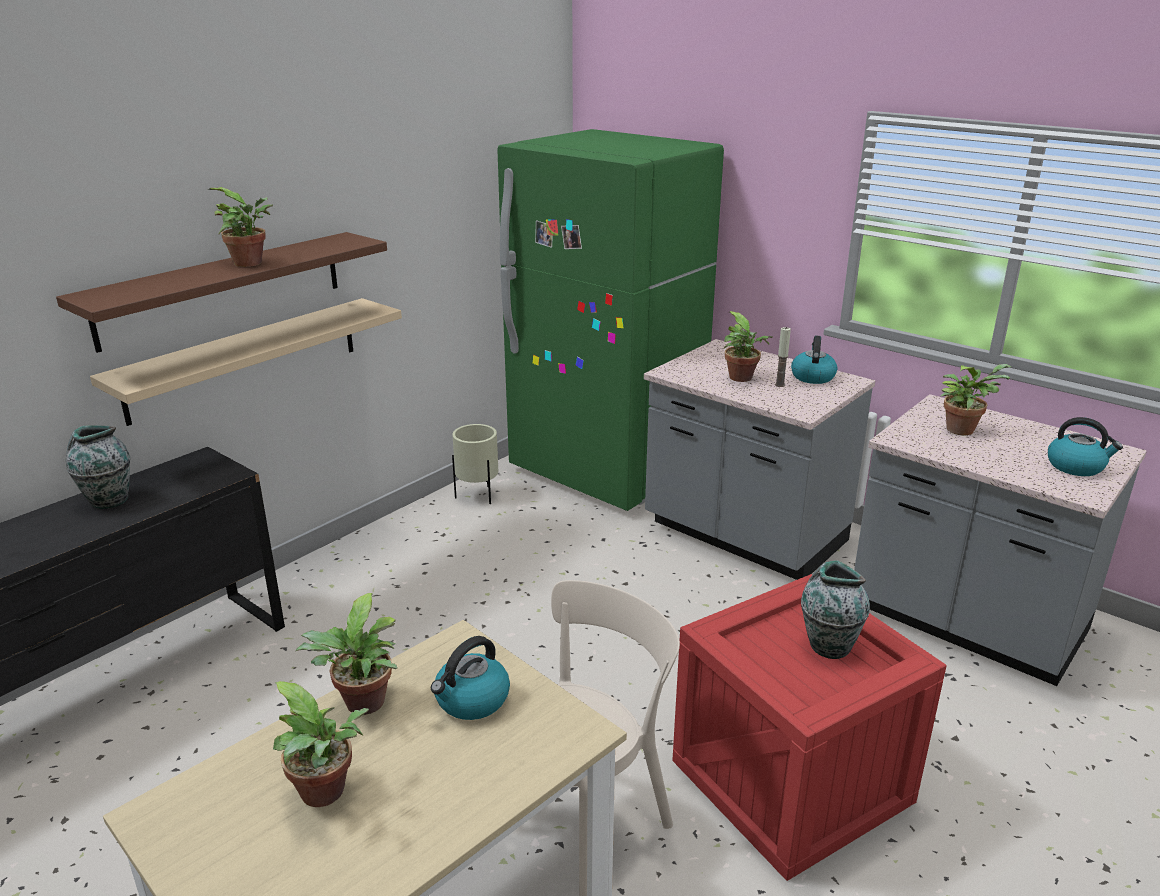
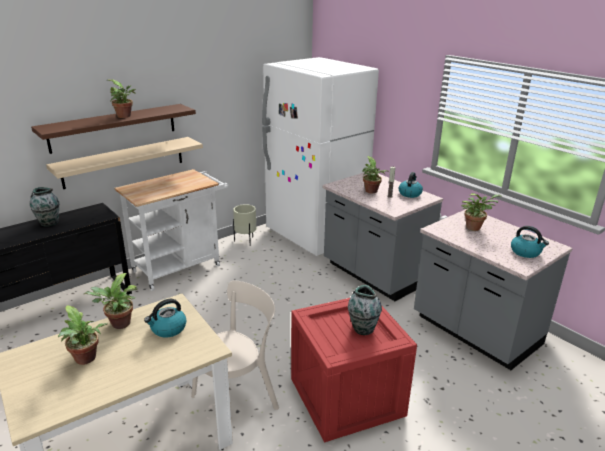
camera: 10 degrees right, 0 degrees up
green fridge [497,129,724,511] -> white fridge [262,57,379,256]
none -> white cart [114,169,228,291]

